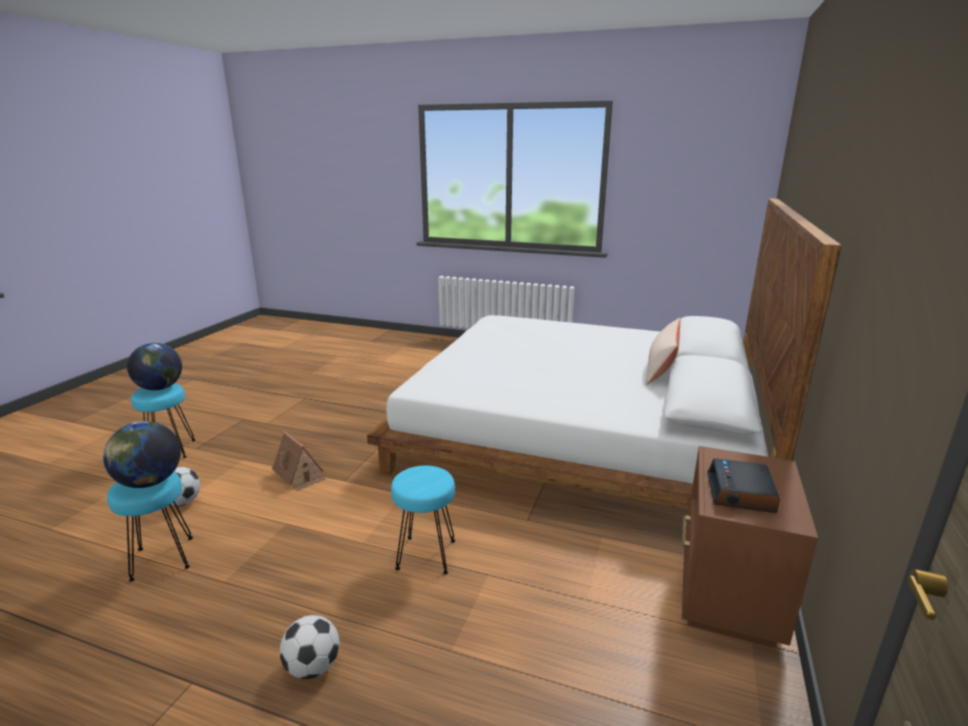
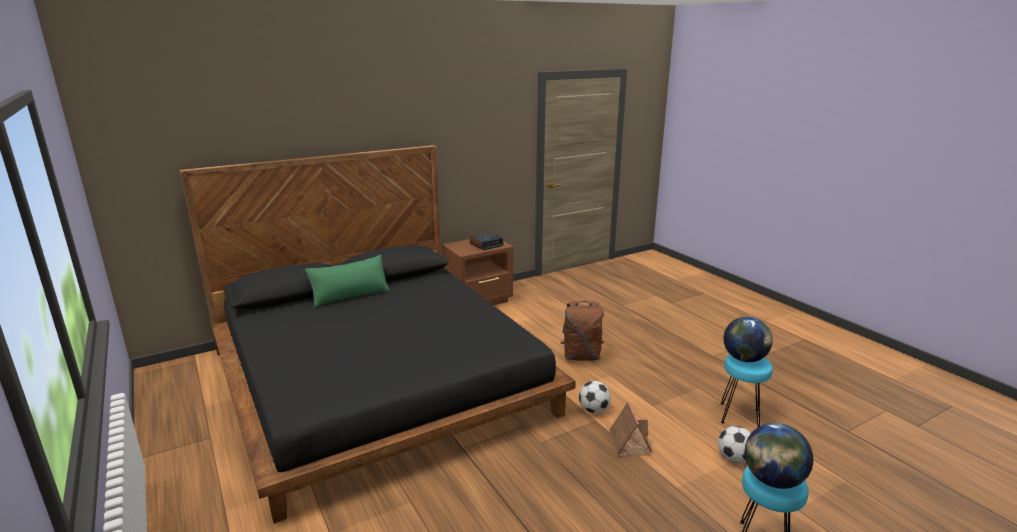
camera: 140 degrees left, 0 degrees up
football [280,615,340,679] -> football moved to [579,381,611,413]
white bed [367,198,842,510] -> black bed [180,145,576,524]
turquoise stool [391,466,455,574] -> brown backpack [561,301,604,361]
beige pillow [646,318,681,385] -> green pillow [305,255,390,308]

